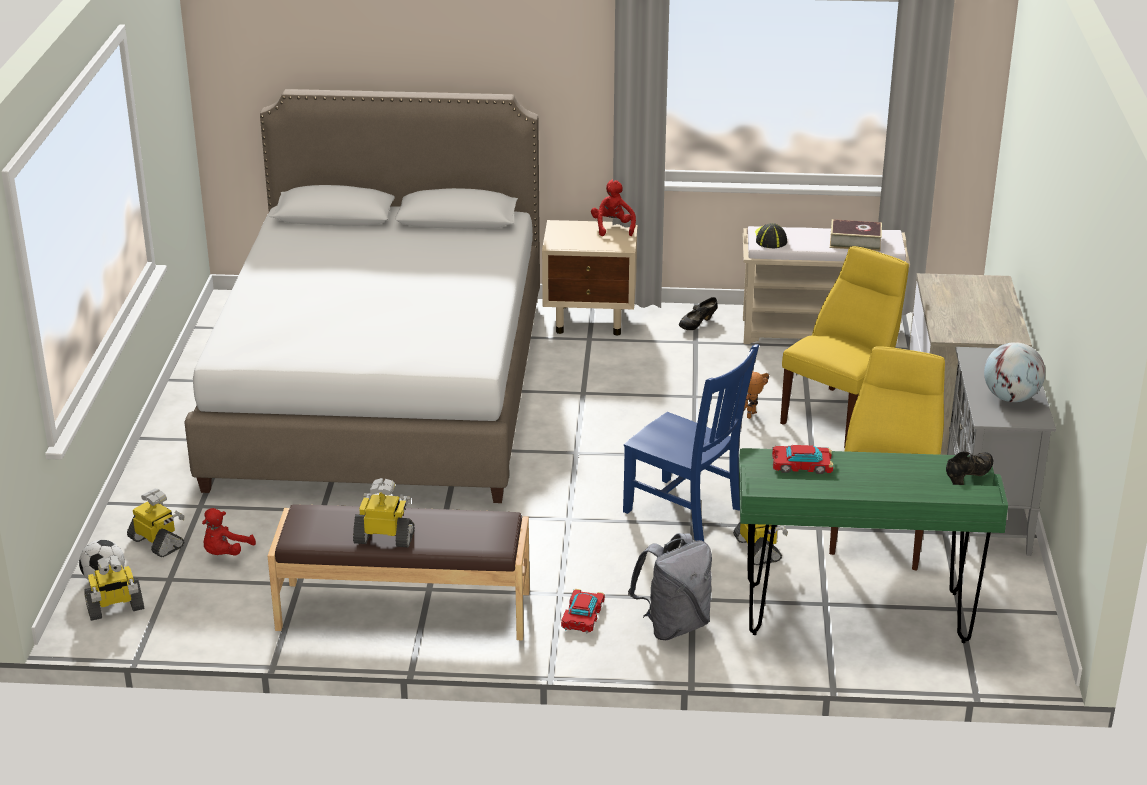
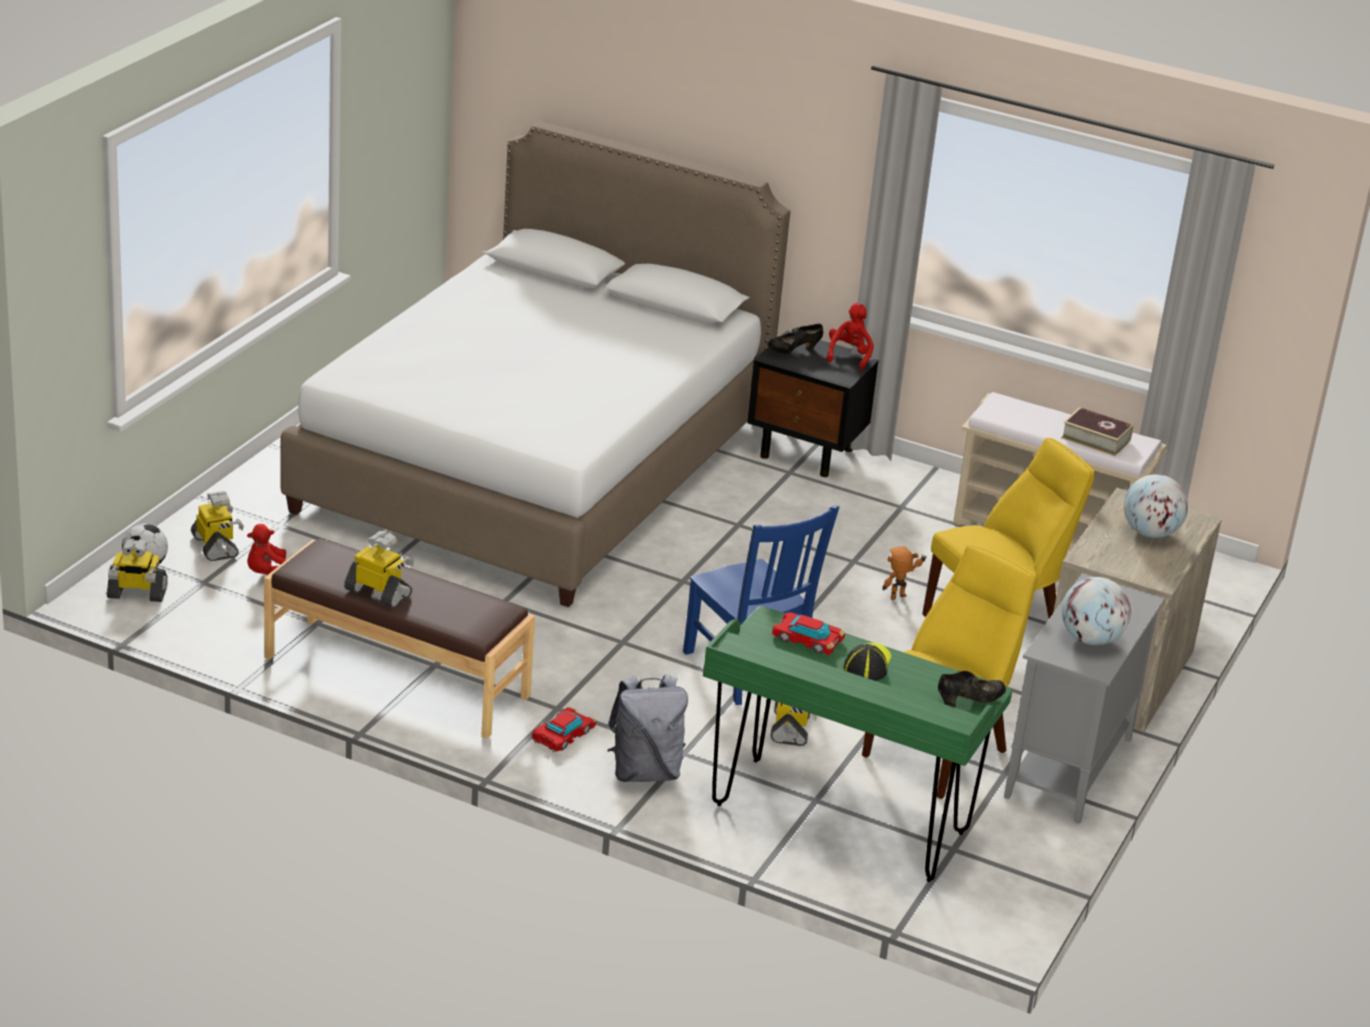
camera: 20 degrees right, 0 degrees up
beige nightstand [542,220,638,335] -> black nightstand [747,330,879,477]
black shoe [679,297,718,330] -> black shoe moved to [768,324,823,354]
cap [755,223,787,248] -> cap moved to [844,643,892,681]
none -> globe [1124,474,1188,538]

